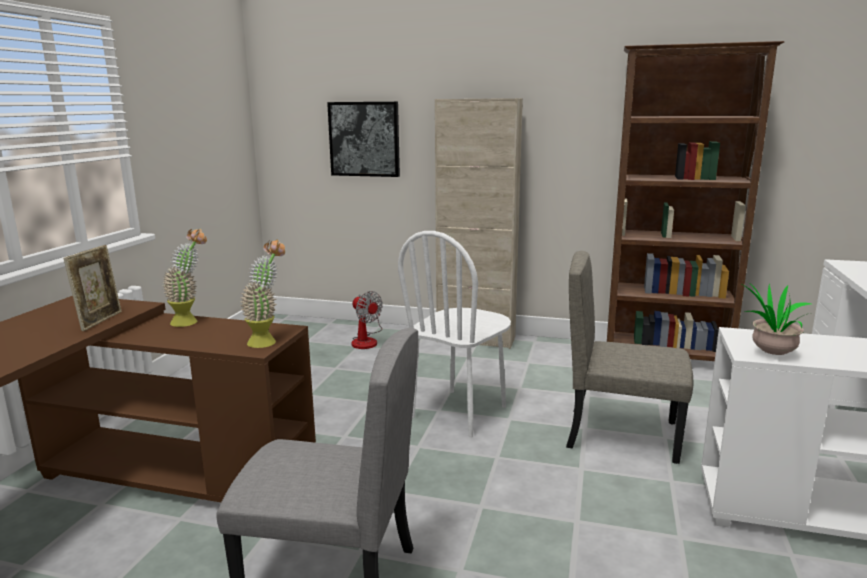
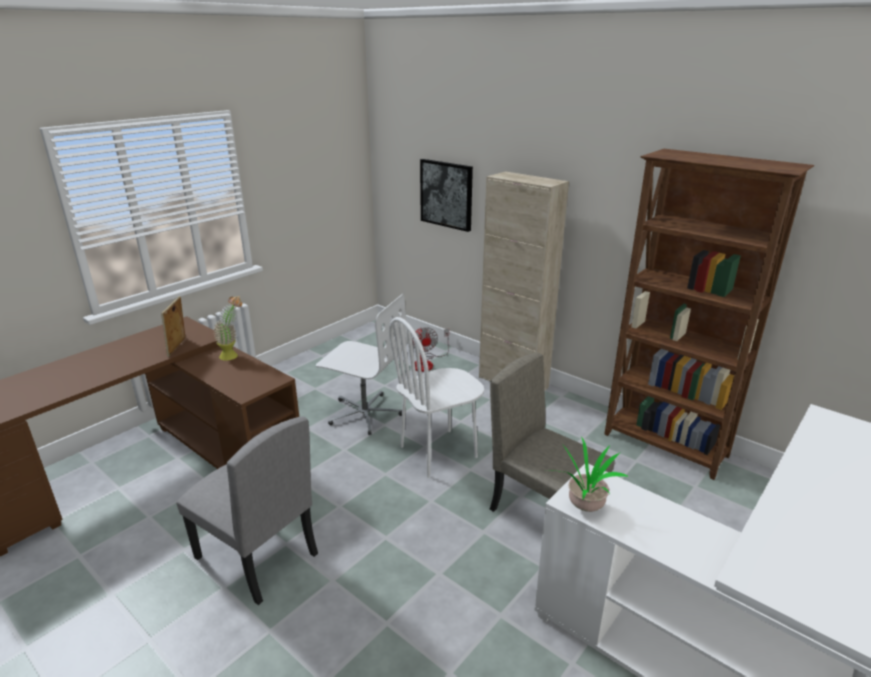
camera: 25 degrees right, 10 degrees up
picture frame [64,245,122,331] -> picture frame turned 150 degrees clockwise [161,296,186,357]
potted plant [240,239,285,348] -> none
none -> white office chair [316,294,408,435]

